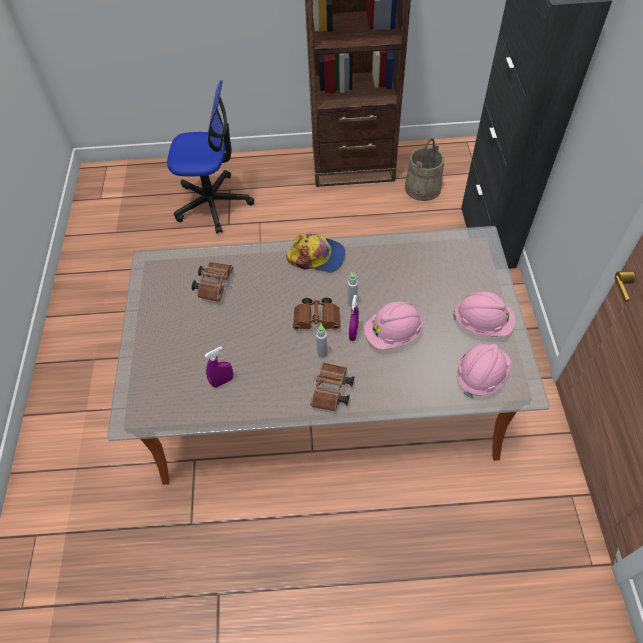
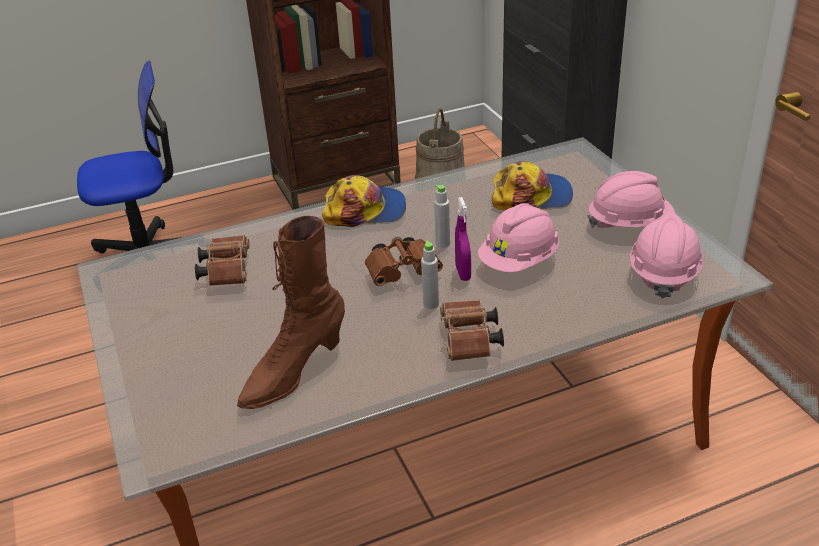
camera: 20 degrees left, 20 degrees down
purple spray bottle [205,346,233,388] -> brown boot [237,216,345,409]
none -> cap [492,161,573,210]

